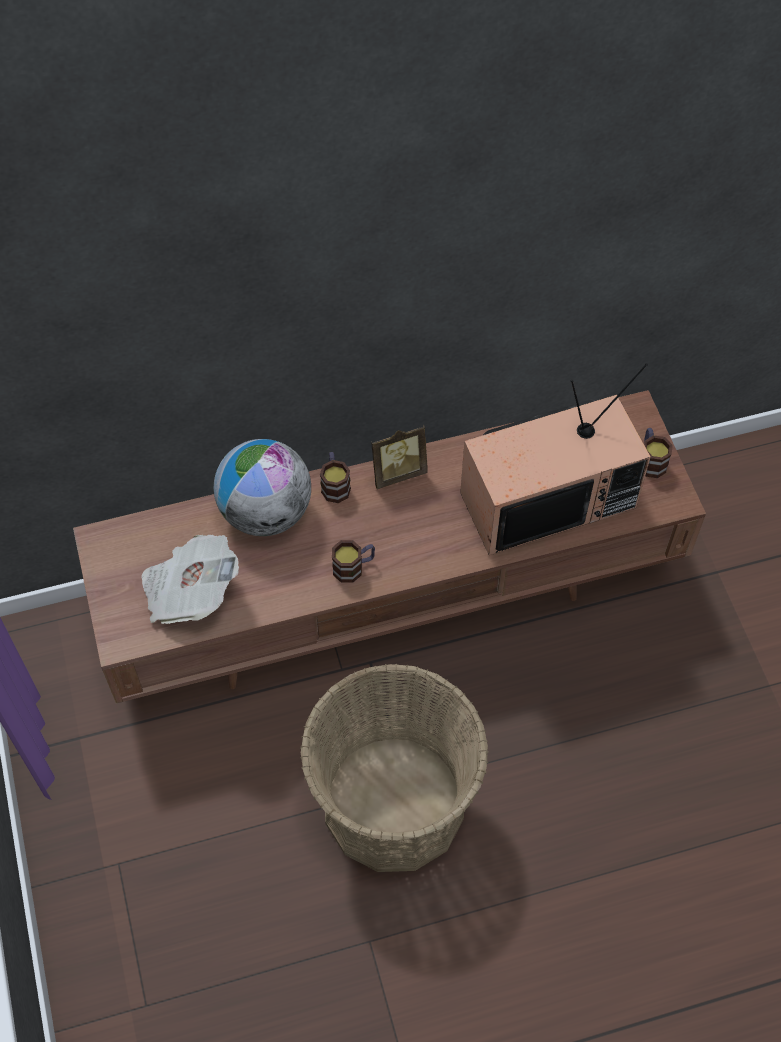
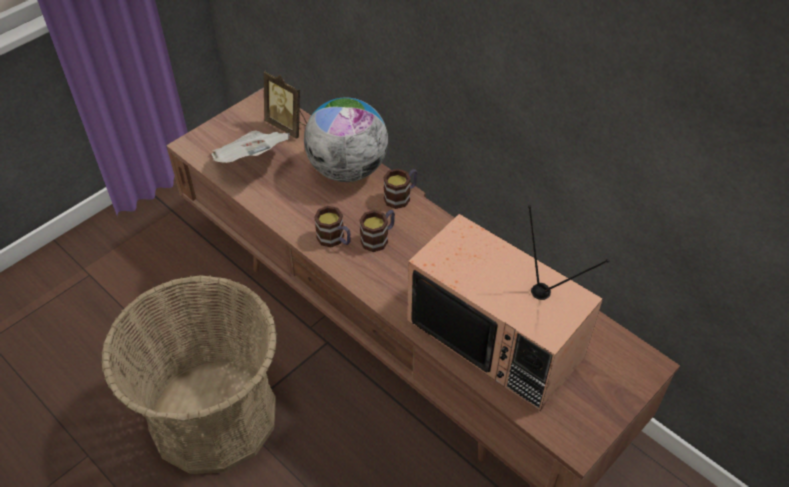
camera: 60 degrees right, 10 degrees down
picture frame [371,425,428,489] -> picture frame moved to [264,71,307,139]
mug [644,428,673,478] -> mug moved to [359,210,395,252]

